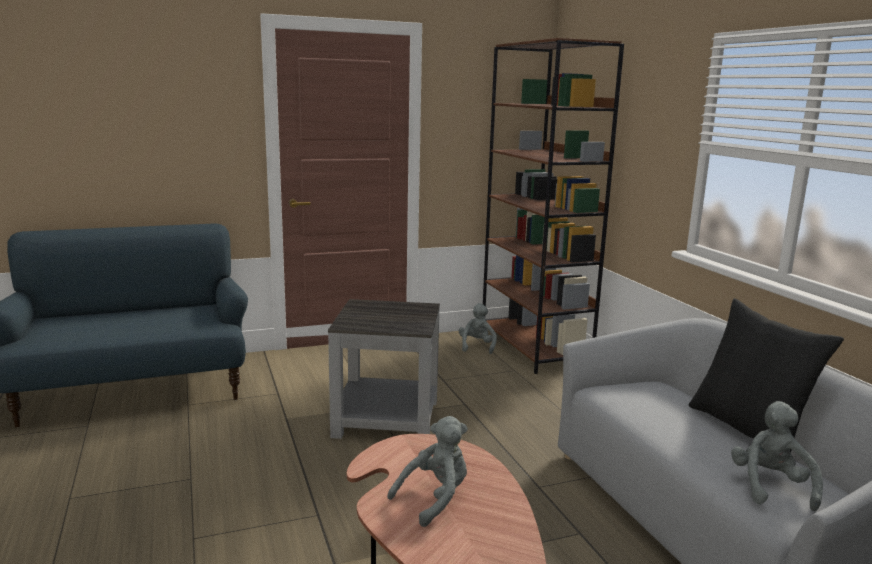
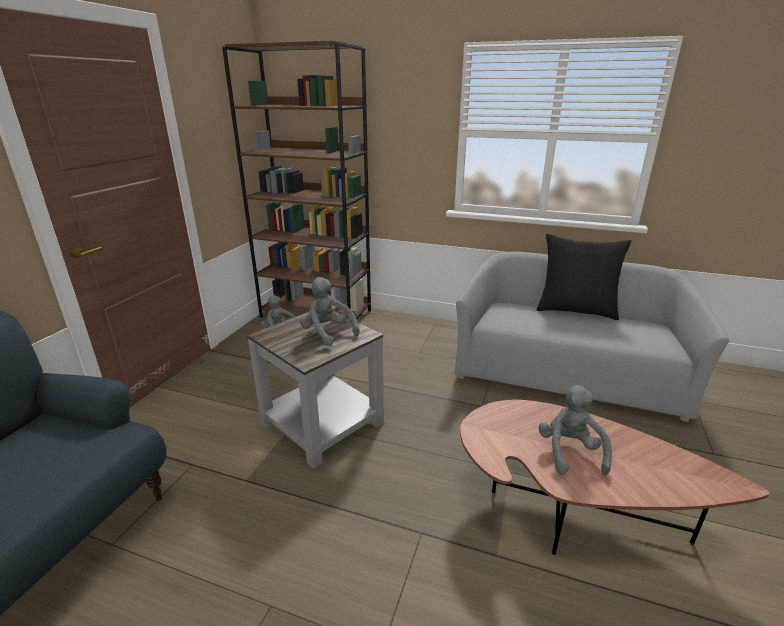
camera: 50 degrees left, 10 degrees up
grey plush toy [731,401,823,511] -> grey plush toy moved to [300,277,359,347]

